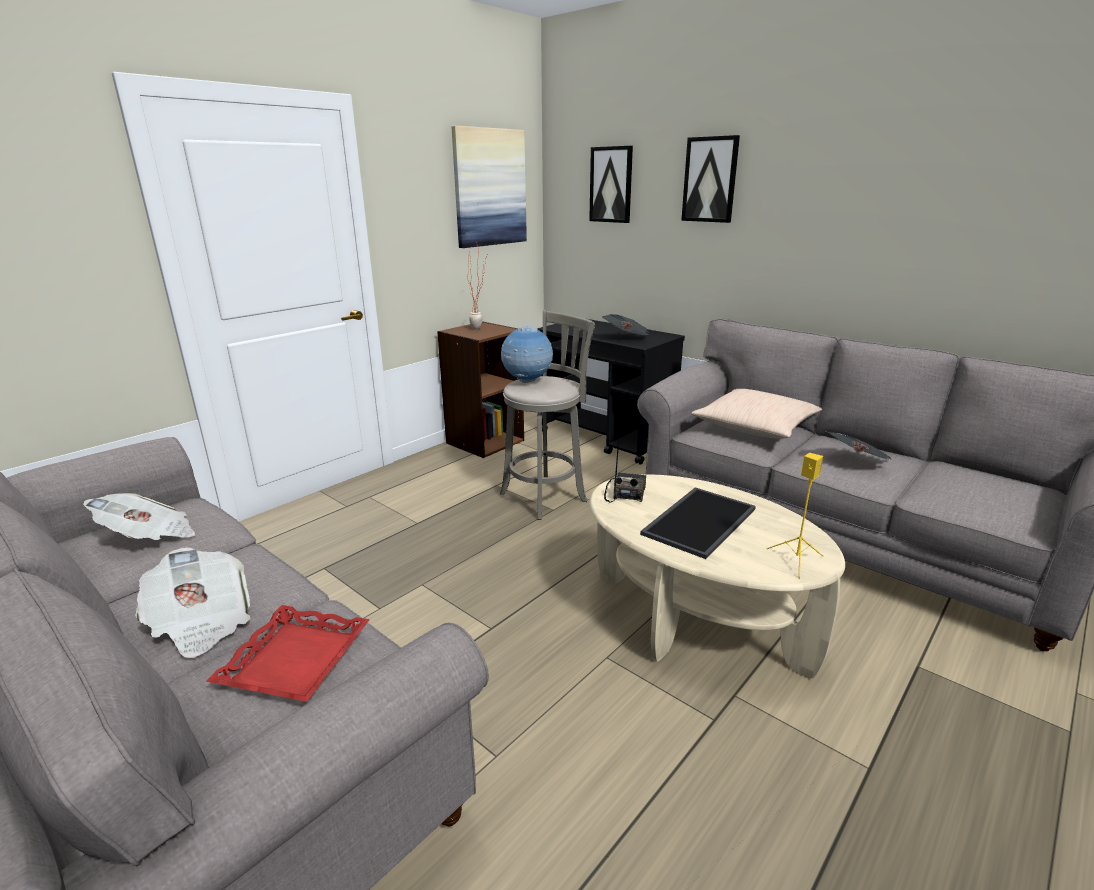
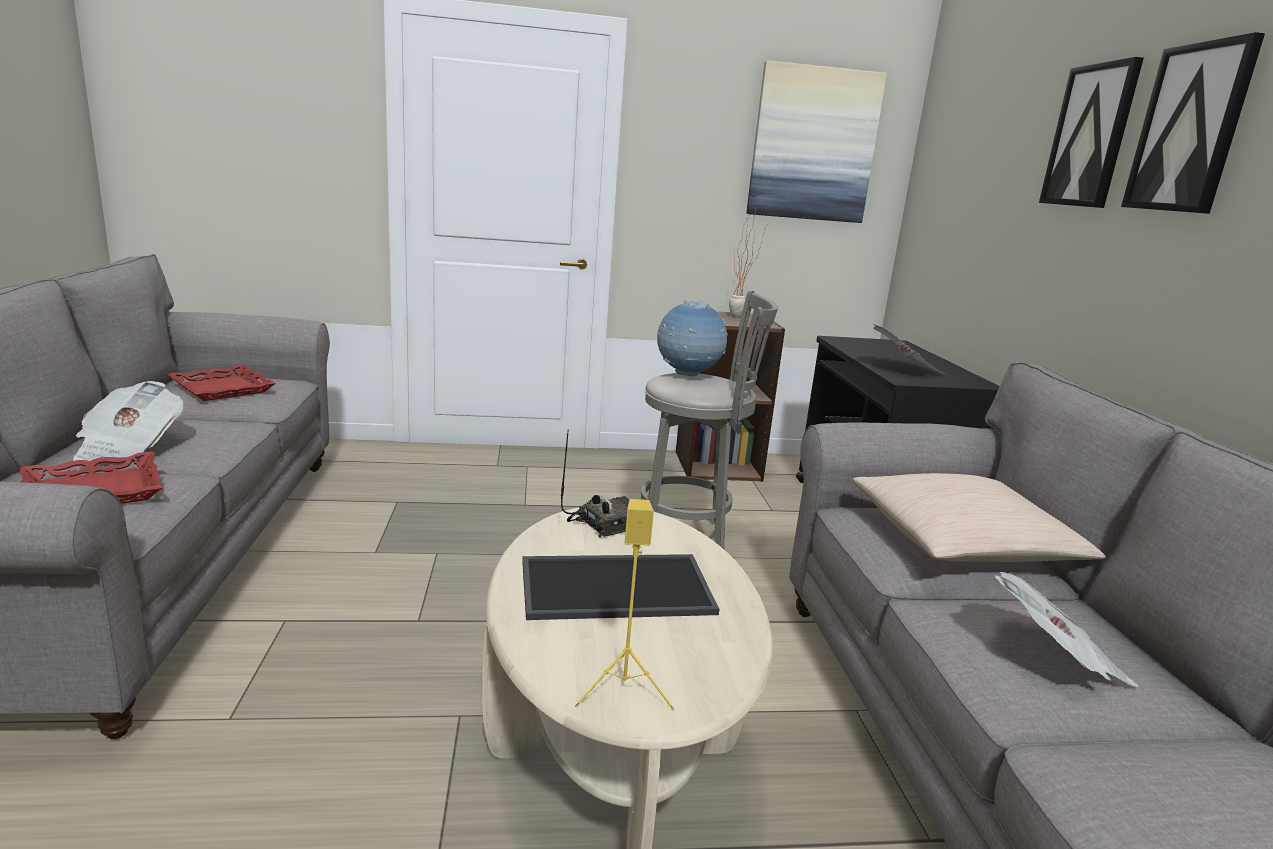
camera: 40 degrees right, 5 degrees down
newspaper [83,493,195,540] -> red tray [168,365,276,401]
picture [589,146,633,223] -> picture moved to [1121,32,1265,214]

